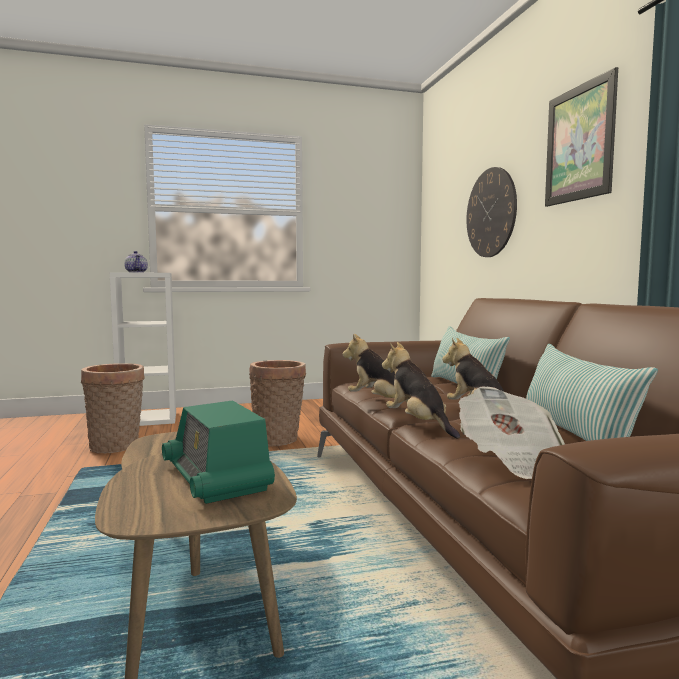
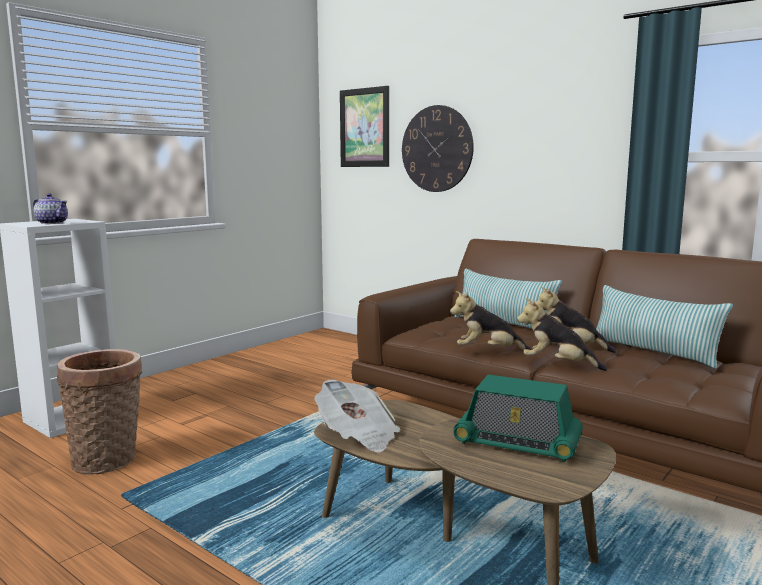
camera: 35 degrees left, 5 degrees up
basket [249,360,306,446] -> none
newspaper [459,387,565,479] -> newspaper moved to [314,379,400,453]
picture [545,67,618,207] -> picture moved to [340,86,389,167]

